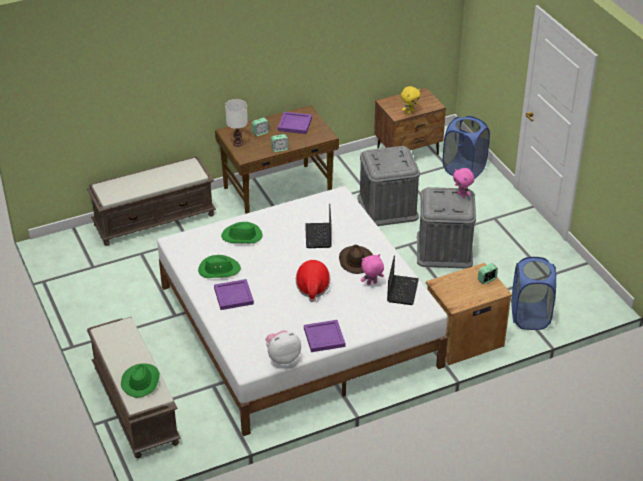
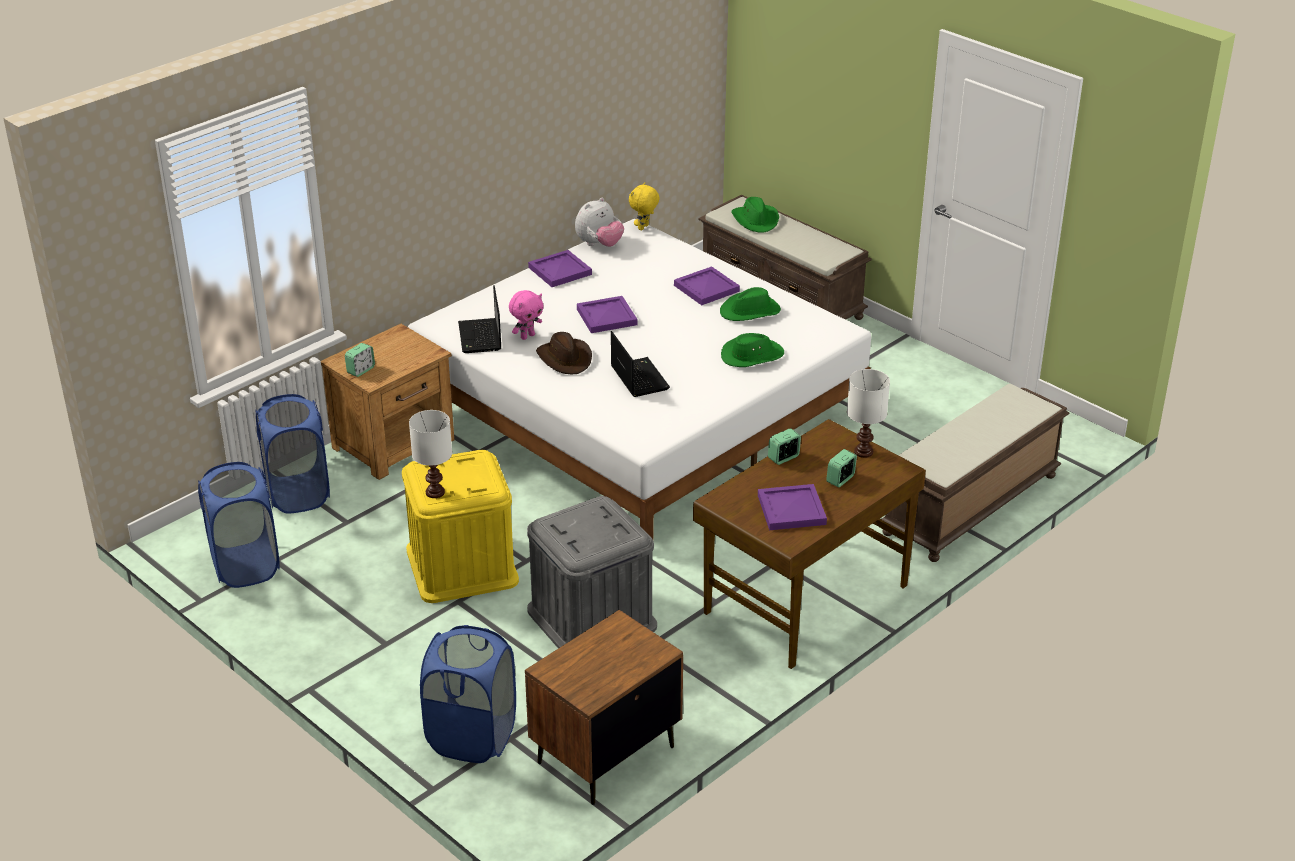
camera: 160 degrees right, 5 degrees down
hat [296,260,330,302] -> purple tray [577,296,637,333]
yellow plush toy [401,86,421,114] -> yellow plush toy moved to [629,182,660,230]
grey storage box [417,187,476,269] -> yellow storage box [402,450,519,603]
pink plush toy [453,168,474,198] -> white table lamp [409,410,452,498]
none -> blue laundry basket [198,462,280,588]

